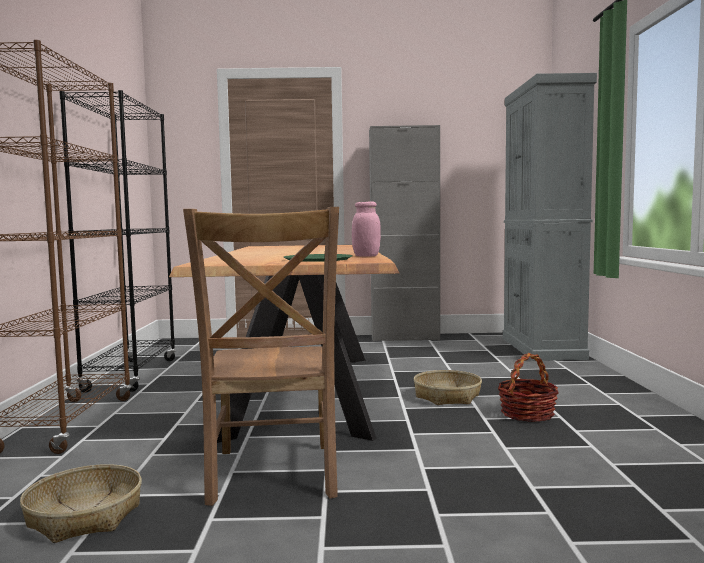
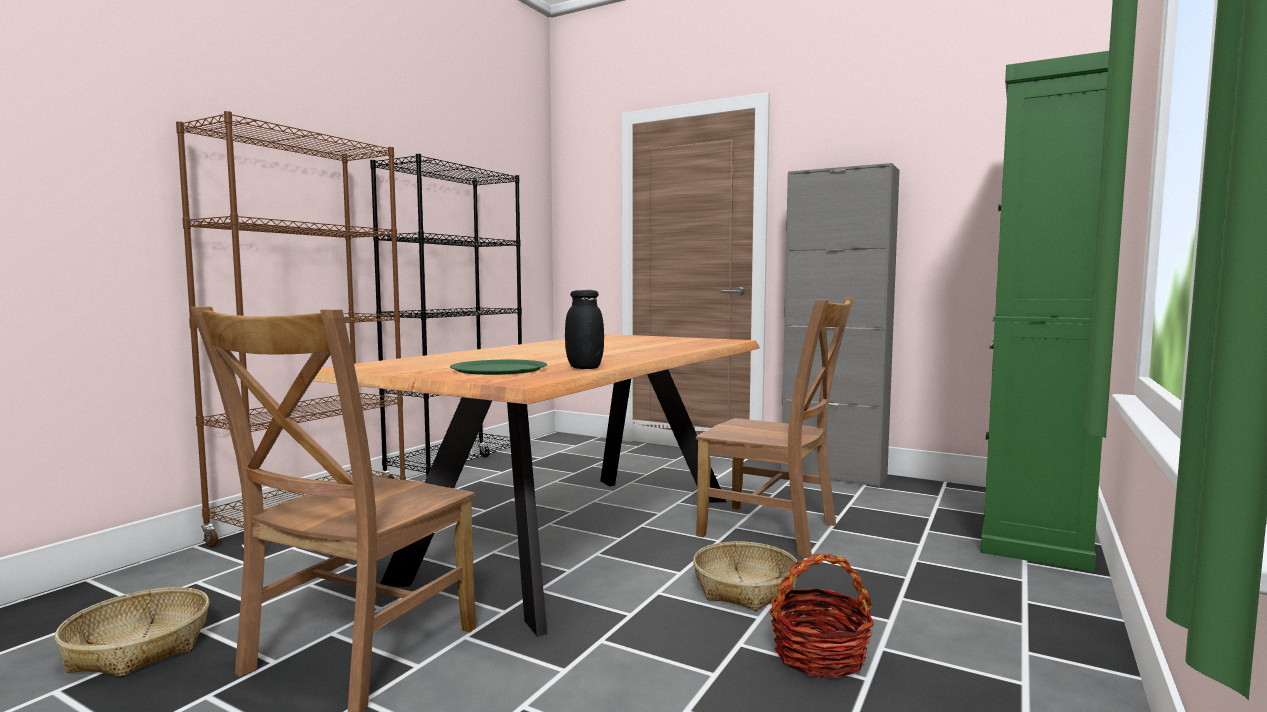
camera: 30 degrees right, 0 degrees up
pink jar [352,201,381,257] -> black jar [565,290,604,369]
grey cabinet [503,73,597,361] -> green cabinet [980,51,1109,572]
none -> brown chair [696,298,854,559]

